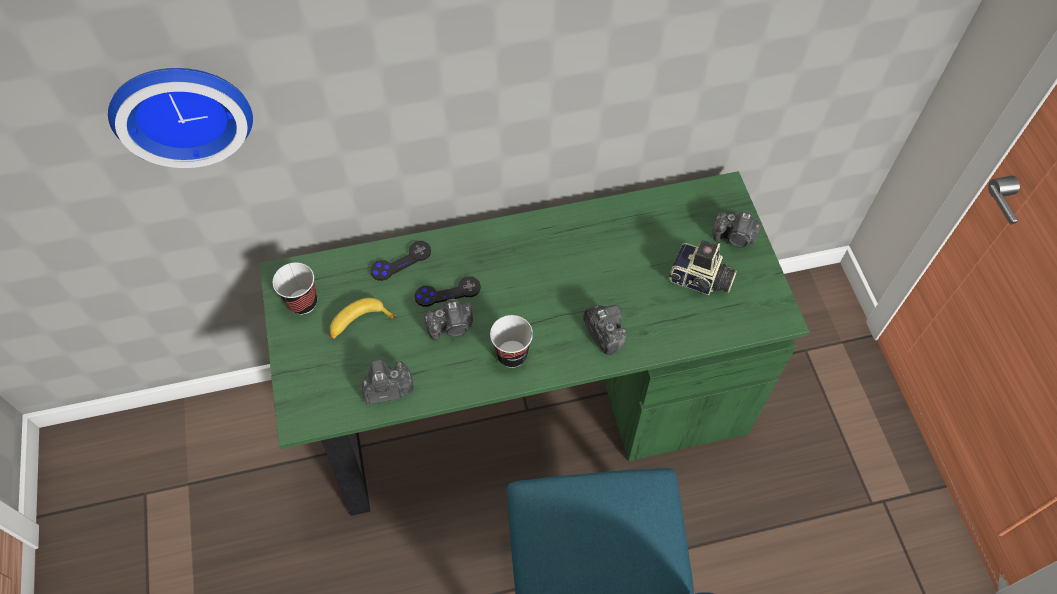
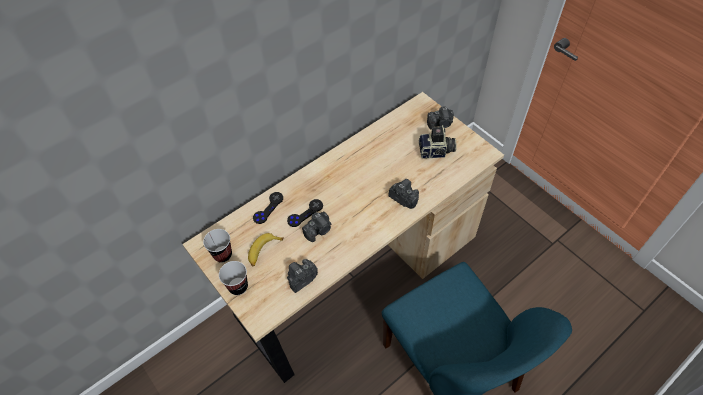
camera: 25 degrees left, 5 degrees down
wall clock [108,68,253,168] -> none
green desk [260,171,809,516] -> beige desk [182,92,504,383]
cup [490,315,533,368] -> cup moved to [219,261,248,295]

